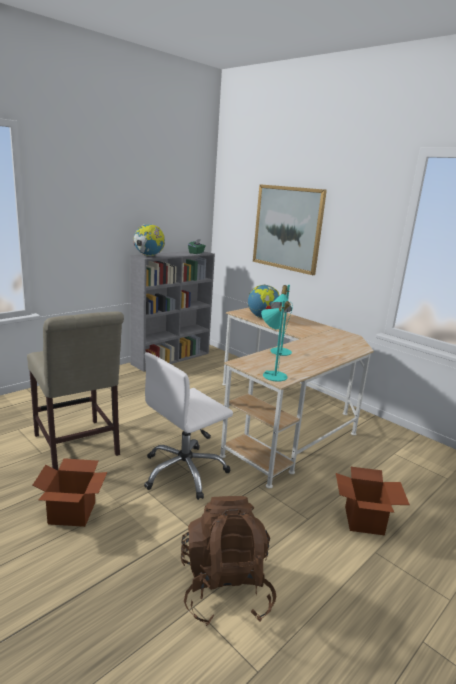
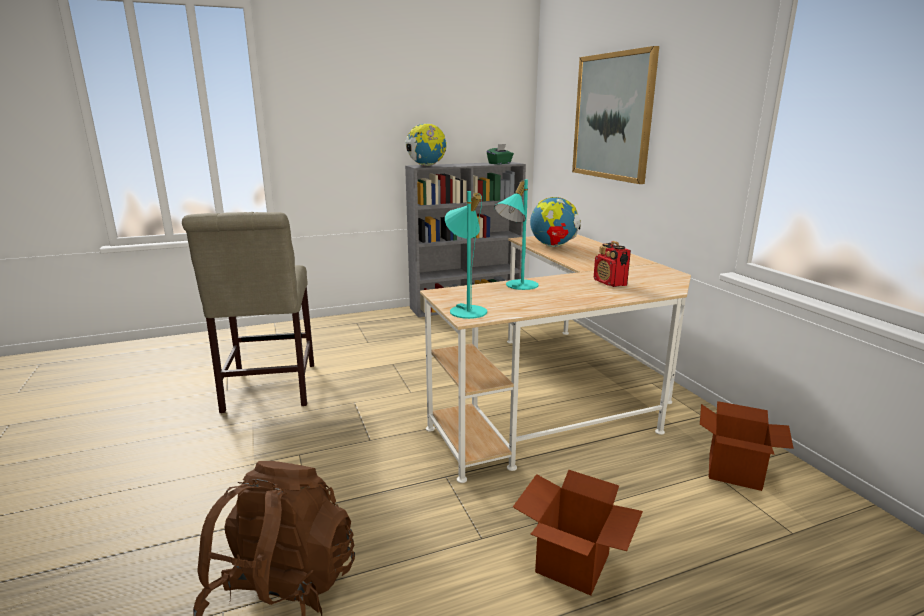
camera: 25 degrees right, 0 degrees up
cardboard box [32,458,107,527] -> cardboard box moved to [700,401,794,491]
white office chair [144,353,233,500] -> none
none -> radio [594,241,631,287]

